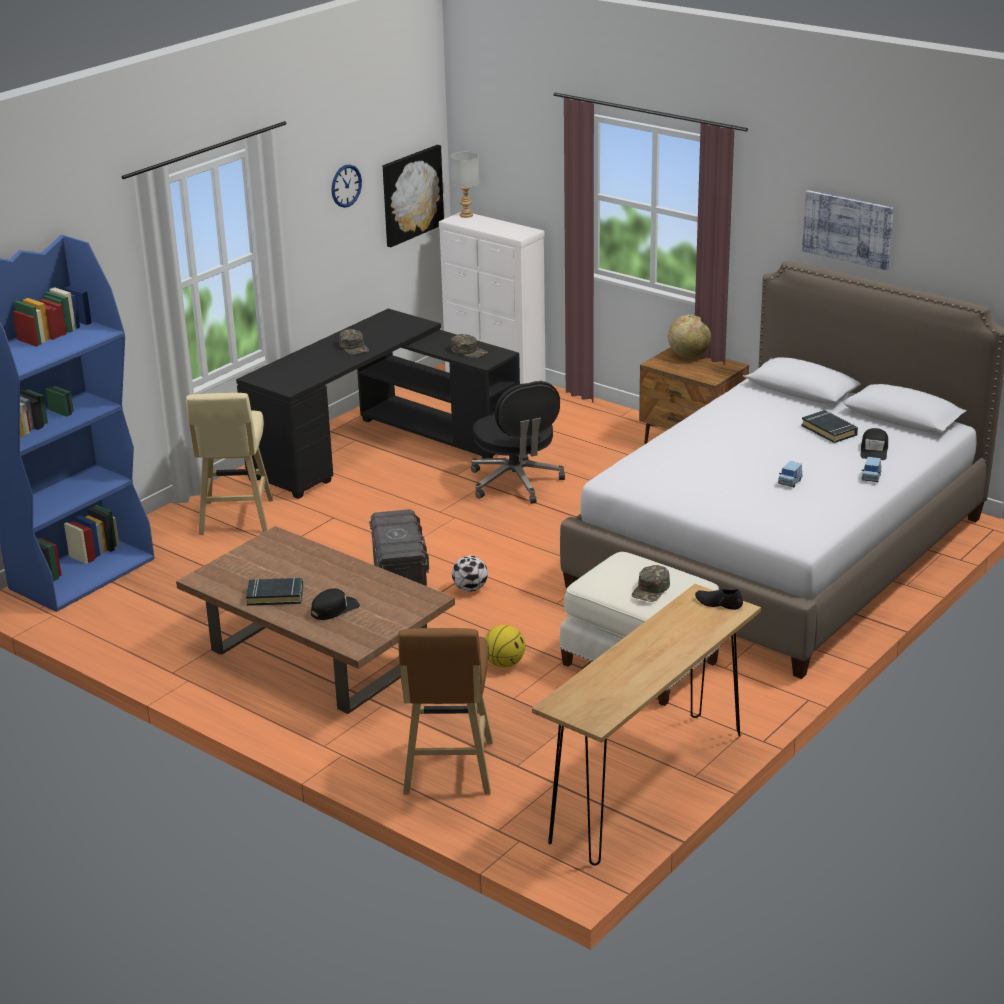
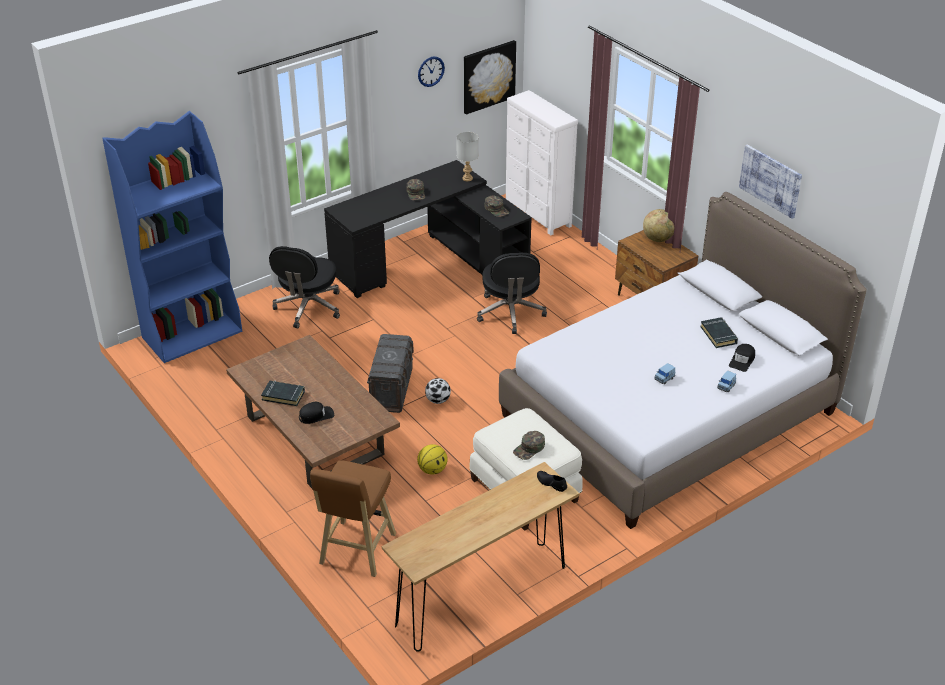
camera: 15 degrees right, 10 degrees up
beige stool [186,393,273,535] -> black office chair [269,246,340,329]
grey table lamp [450,152,479,218] -> grey table lamp moved to [456,132,478,181]

